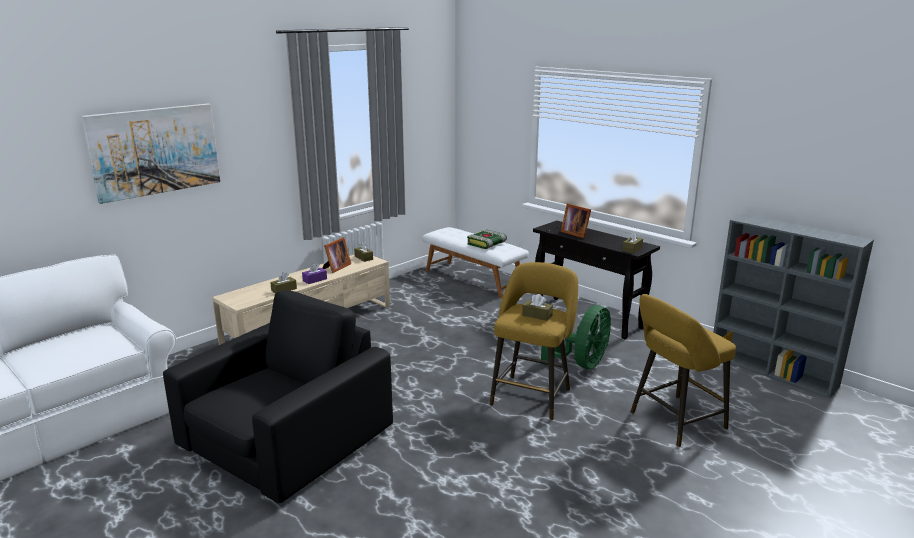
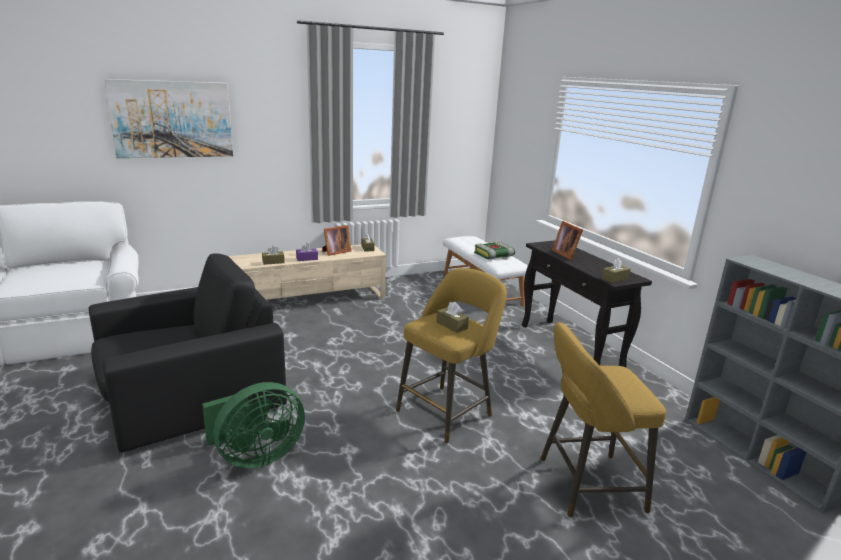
camera: 20 degrees right, 0 degrees up
green fan [541,305,611,369] -> green fan moved to [202,382,305,468]

